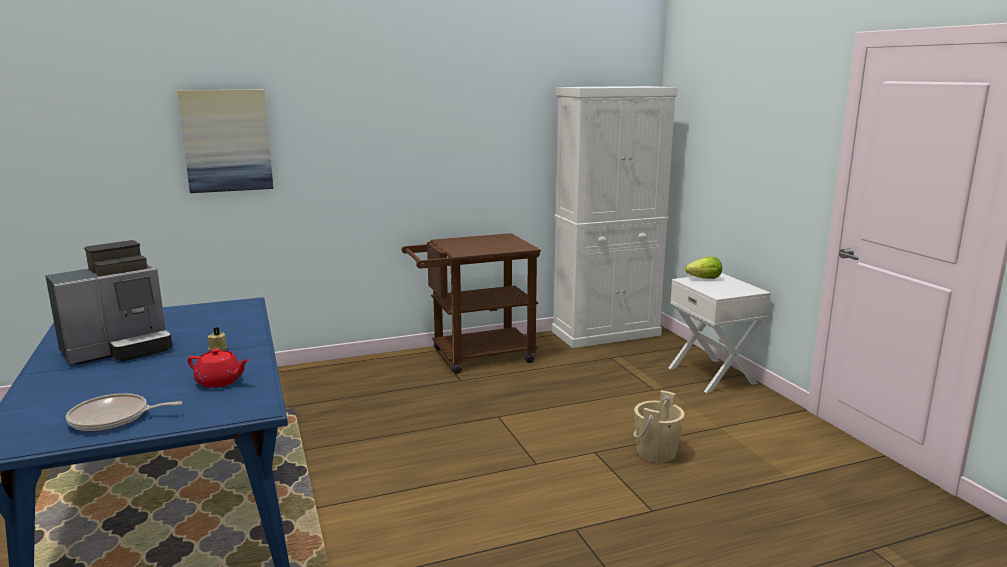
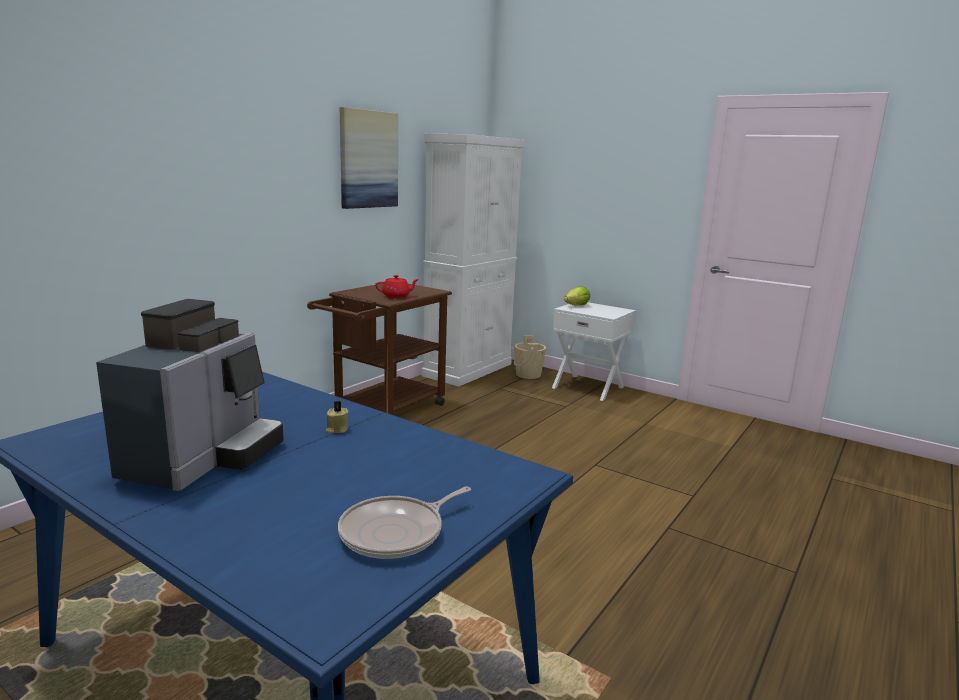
camera: 35 degrees left, 0 degrees up
picture [177,89,273,193] -> picture moved to [340,107,398,209]
red teapot [187,348,249,388] -> red teapot moved to [375,275,419,298]
beige bucket [633,390,685,463] -> beige bucket moved to [514,335,546,379]

